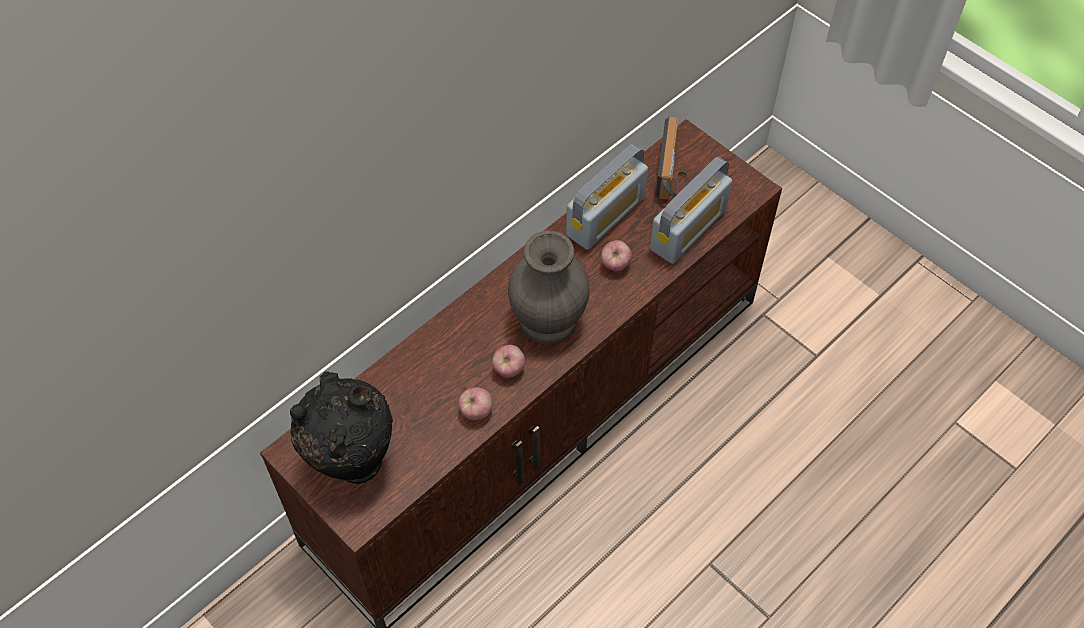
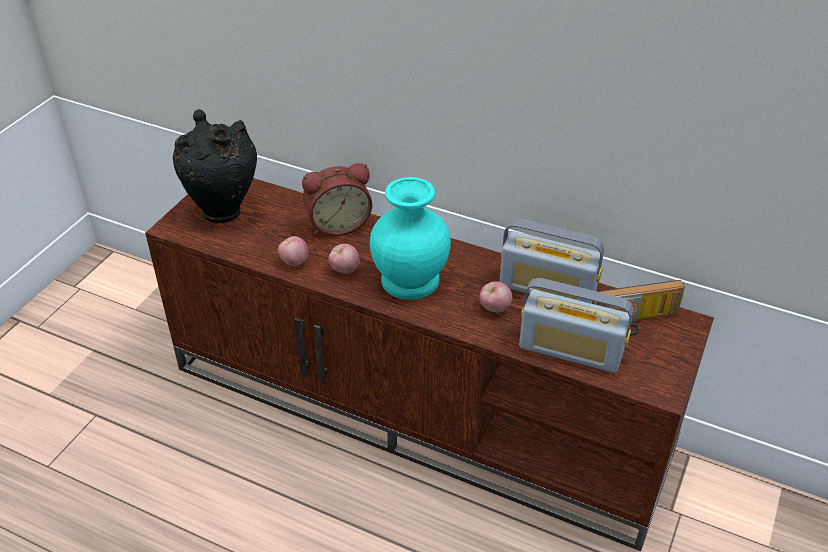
camera: 70 degrees right, 15 degrees down
grey vase [508,230,590,344] -> turquoise vase [370,177,451,300]
none -> alarm clock [302,163,372,236]

